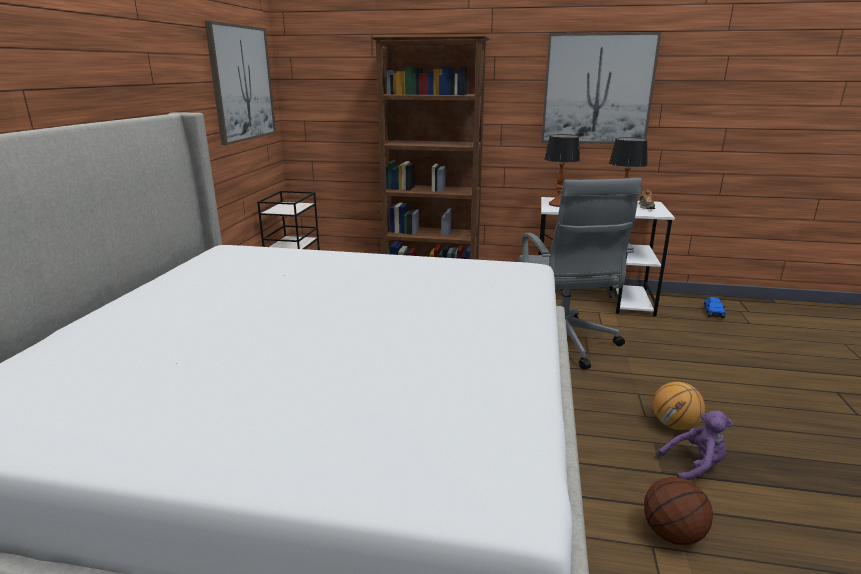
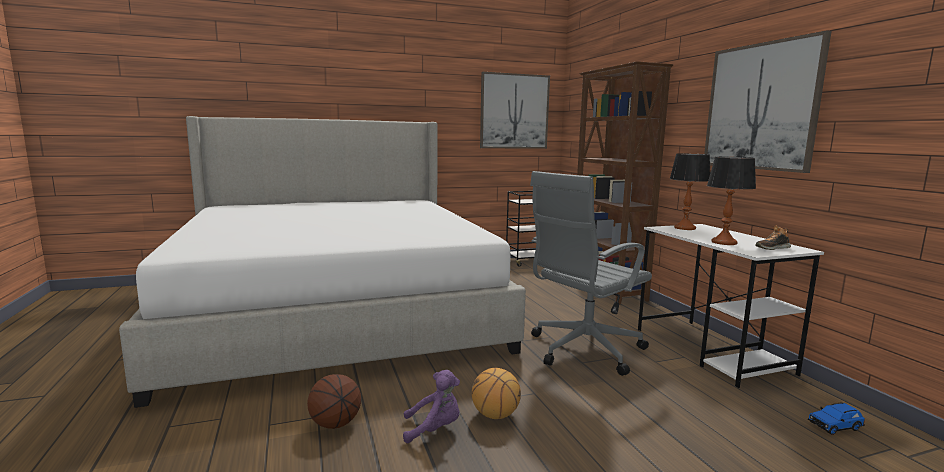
camera: 60 degrees right, 10 degrees down
purple plush toy [657,411,733,480] -> purple plush toy turned 60 degrees counterclockwise [403,370,460,443]

